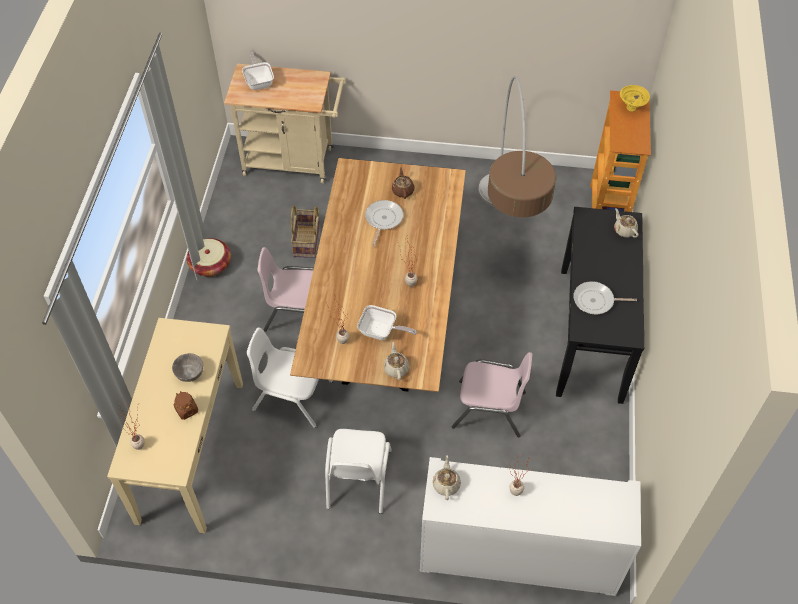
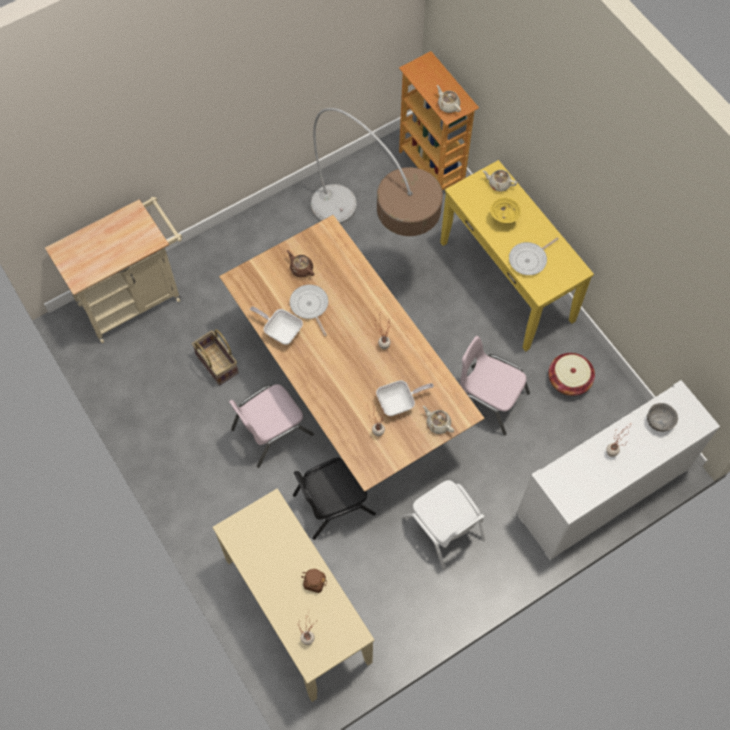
camera: 40 degrees left, 10 degrees up
grey bowl [172,353,203,382] -> grey bowl moved to [647,403,678,432]
basket [186,238,231,277] -> basket moved to [548,353,595,396]
frying pan [242,51,274,90] -> frying pan moved to [250,307,303,345]
white chair [247,328,333,428] -> black chair [293,458,376,540]
beige teapot [432,456,461,500] -> beige teapot moved to [437,85,461,113]
pink chair [451,352,532,437] -> pink chair turned 120 degrees counterclockwise [460,336,530,436]
black console table [556,207,644,404] -> yellow console table [440,160,594,352]
yellow bowl [620,85,650,112] -> yellow bowl moved to [490,197,521,224]

